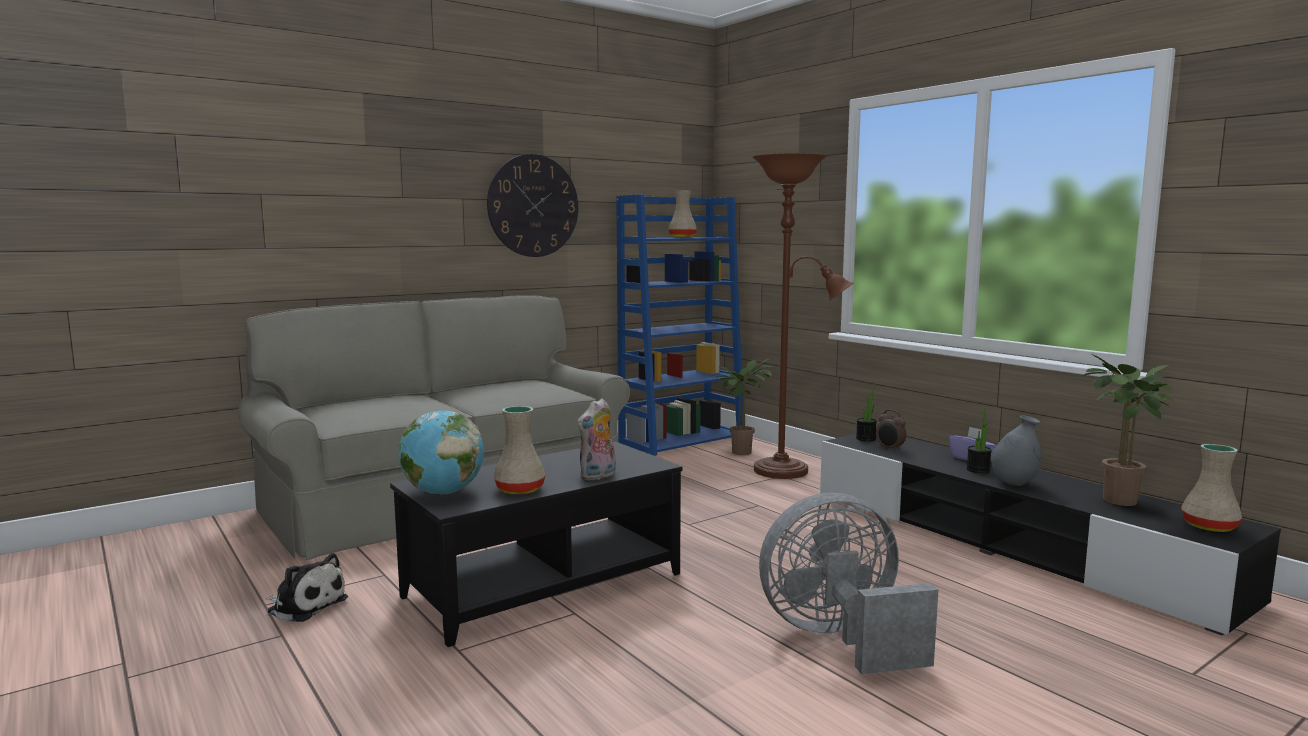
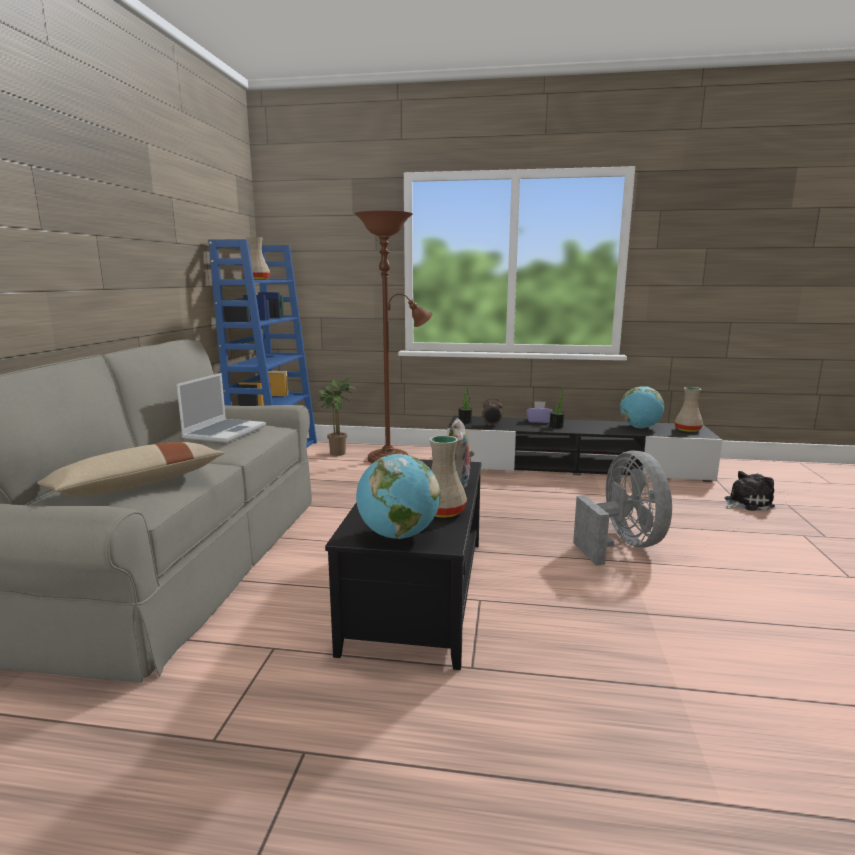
camera: 45 degrees left, 5 degrees up
plush toy [266,553,348,622] -> plush toy moved to [725,471,775,511]
wall clock [487,154,578,257] -> none
grey fan [759,493,939,674] -> grey fan turned 135 degrees clockwise [573,450,672,565]
grey vase [992,415,1041,486] -> none
potted plant [1082,354,1175,506] -> globe [620,386,664,428]
none -> beige pillow [37,442,224,497]
none -> laptop [176,373,266,443]

